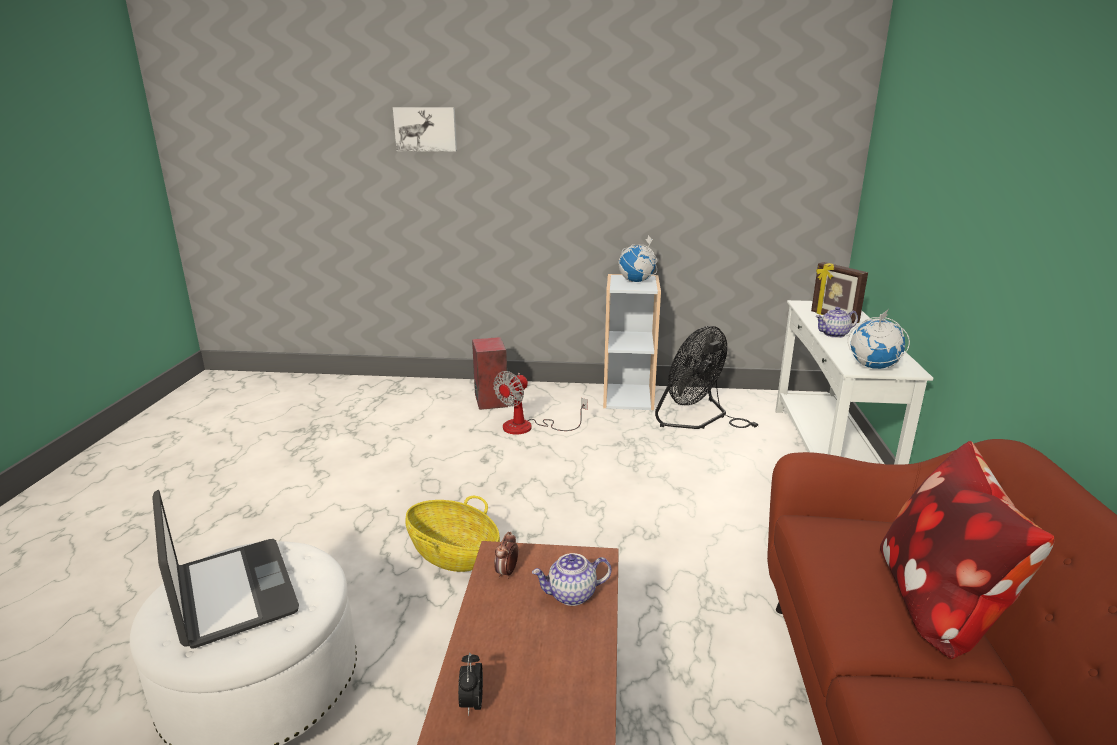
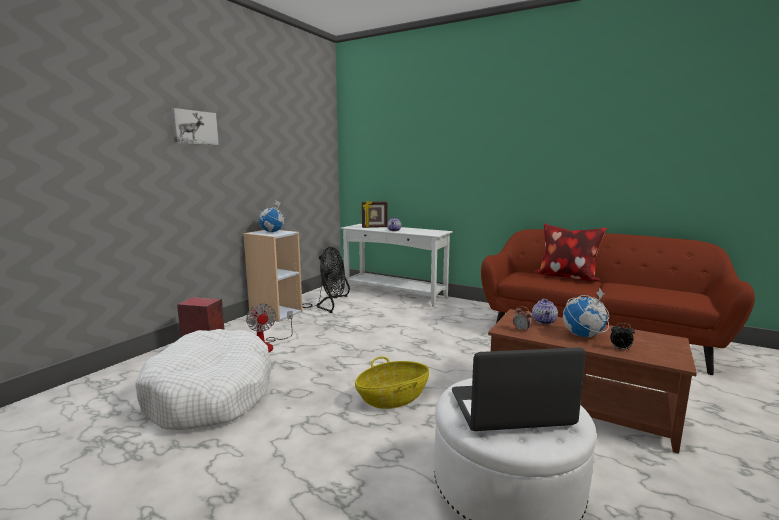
camera: 65 degrees left, 10 degrees down
picture [393,107,457,152] -> picture moved to [171,108,219,145]
black fan [655,326,759,429] -> black fan turned 150 degrees counterclockwise [302,247,350,313]
globe [848,310,910,369] -> globe moved to [563,287,609,337]
none -> white dog bed [135,329,271,430]

